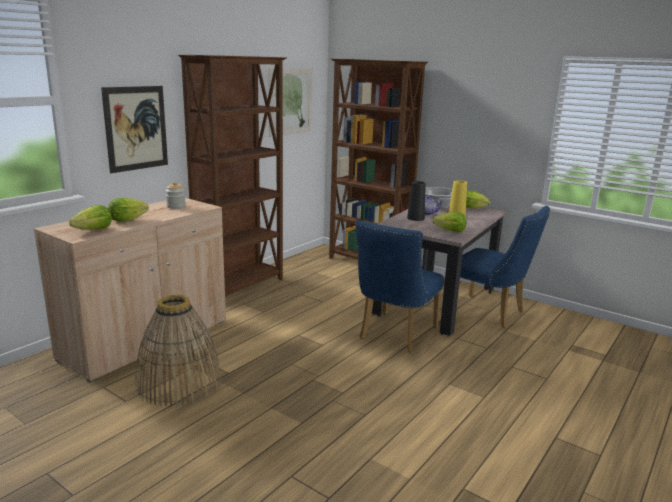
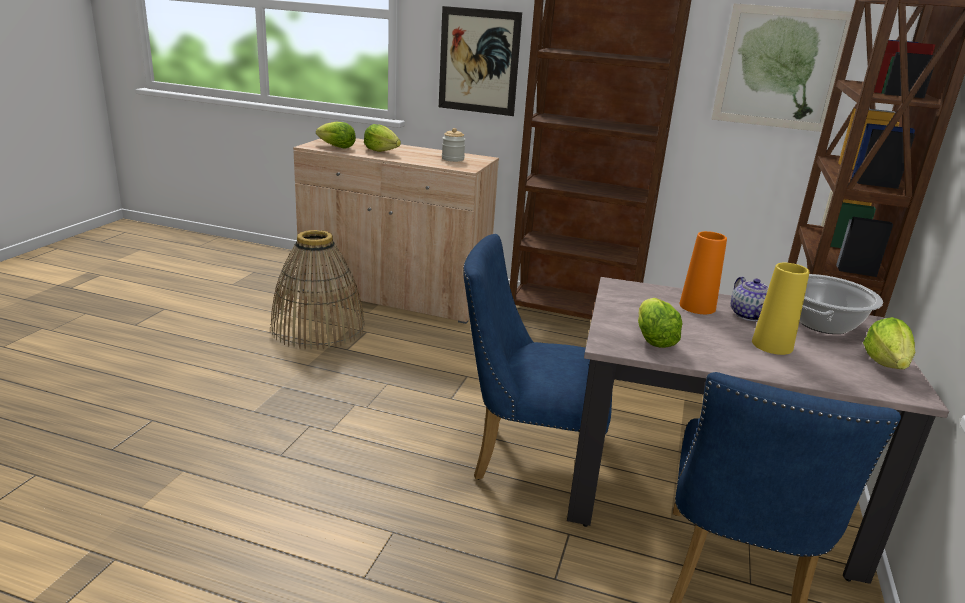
camera: 70 degrees right, 5 degrees up
black vase [407,181,426,221] -> orange vase [680,231,727,314]

